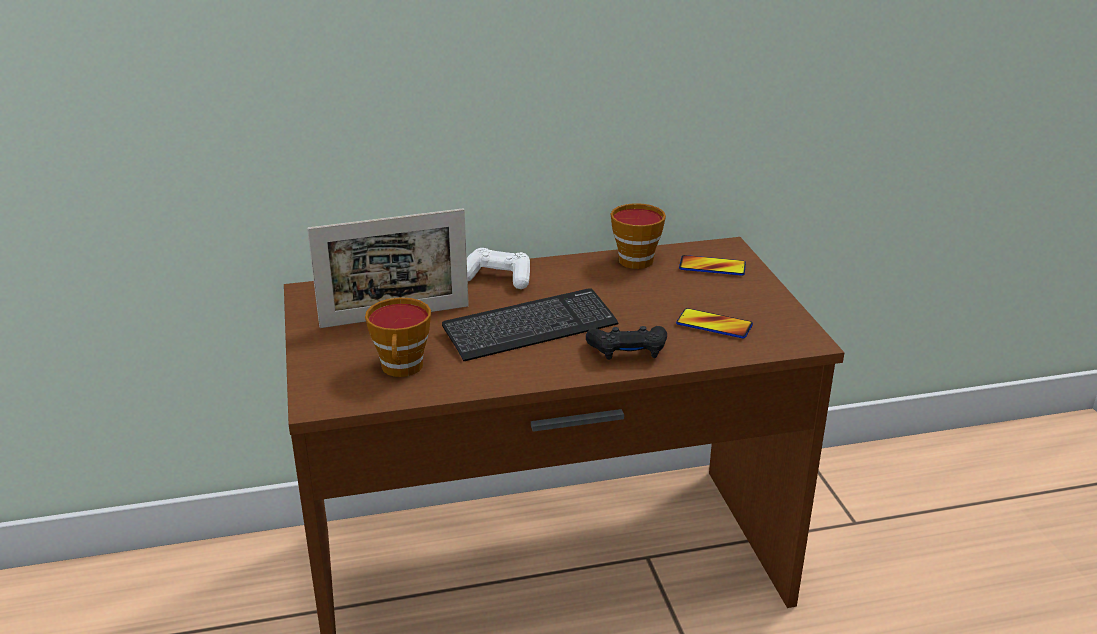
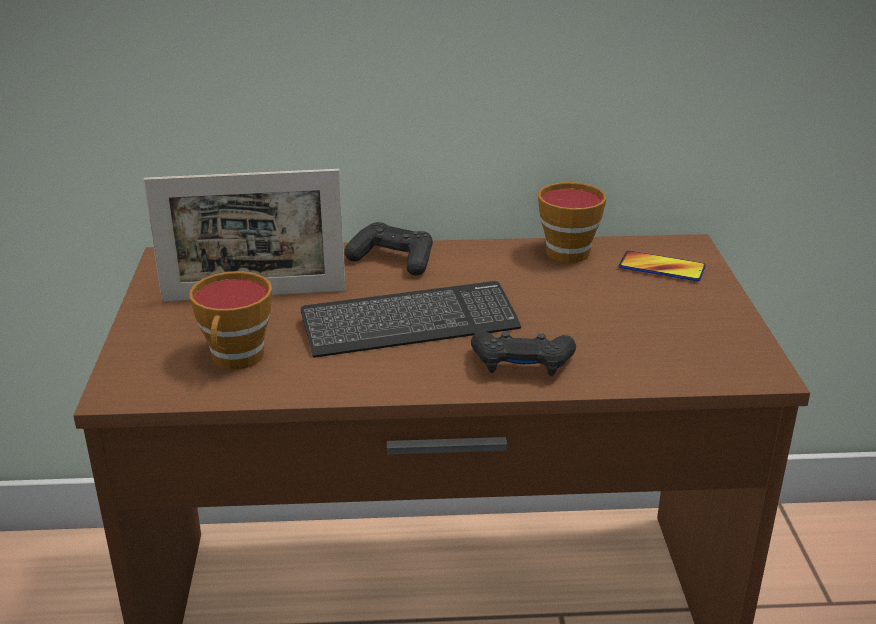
camera: 10 degrees right, 0 degrees up
white game controller [467,248,530,289] -> black game controller [345,222,433,276]
phone [676,308,753,338] -> none

